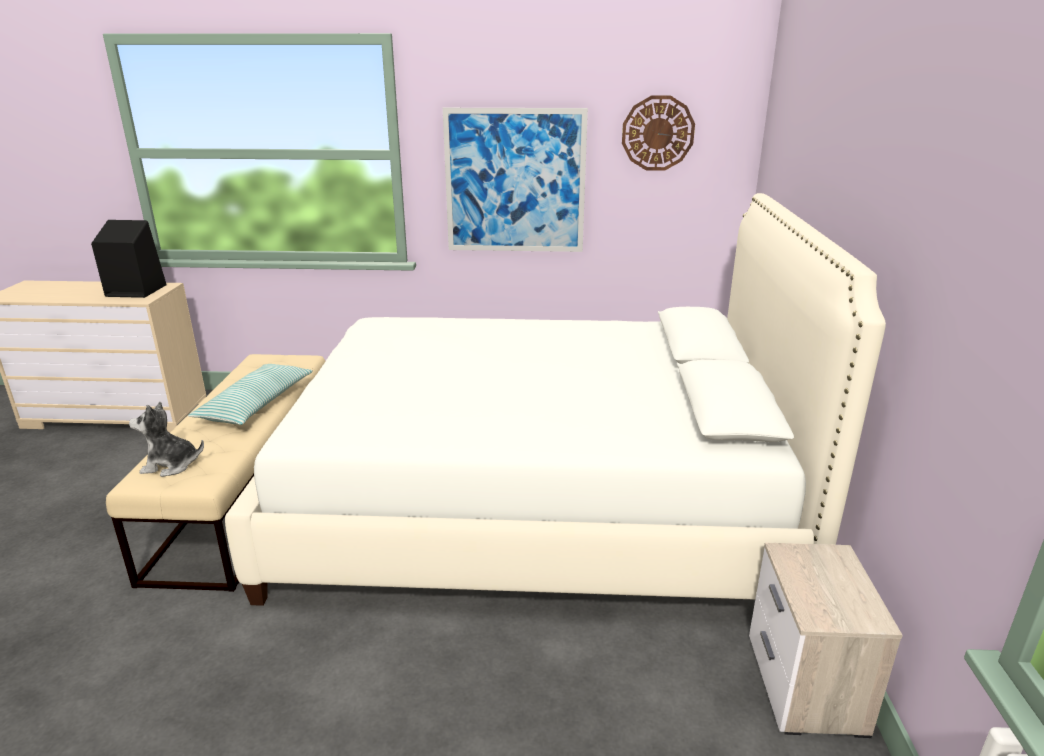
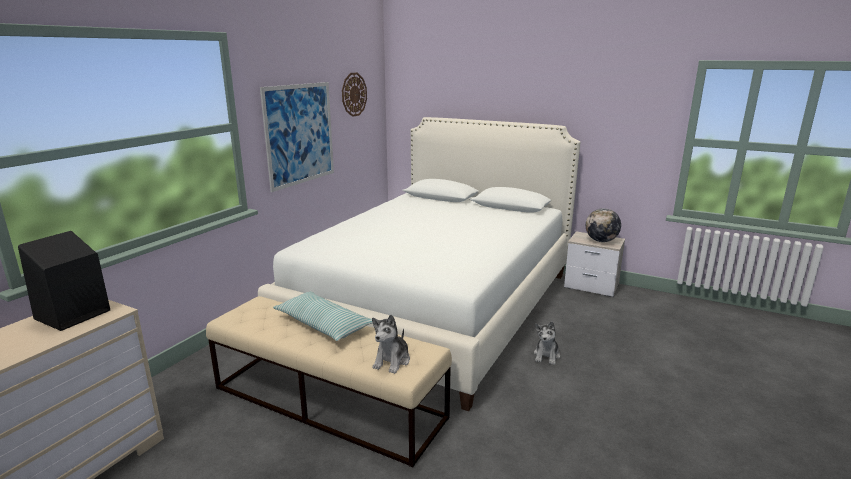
camera: 65 degrees left, 5 degrees down
none -> plush toy [534,321,560,365]
none -> globe [586,208,621,242]

